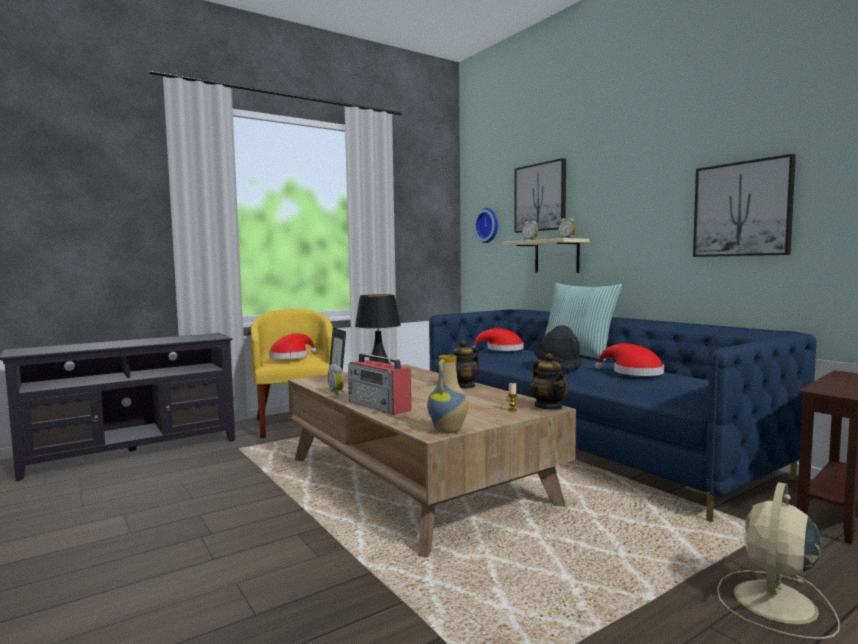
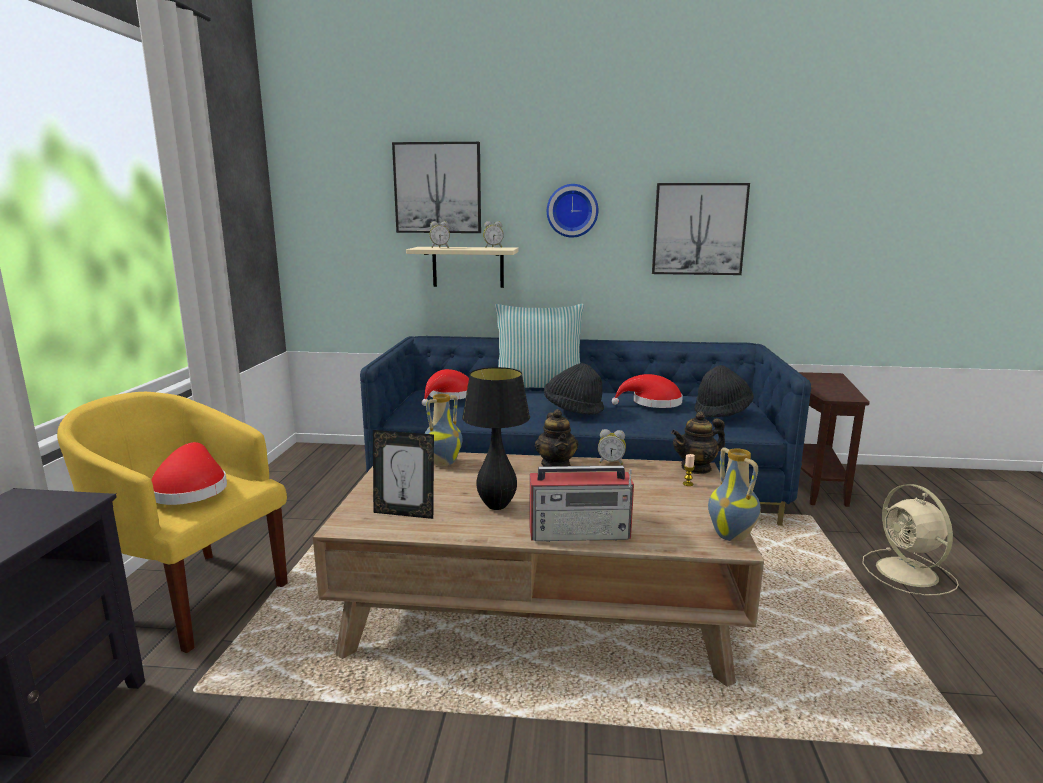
camera: 50 degrees left, 10 degrees up
alarm clock [328,364,344,395] -> alarm clock moved to [598,429,626,465]
wall clock [474,208,498,243] -> wall clock moved to [547,184,598,238]
teapot [529,353,568,410] -> teapot turned 135 degrees clockwise [671,411,725,474]
none -> vase [425,394,462,466]
none -> black hat [694,365,754,417]

